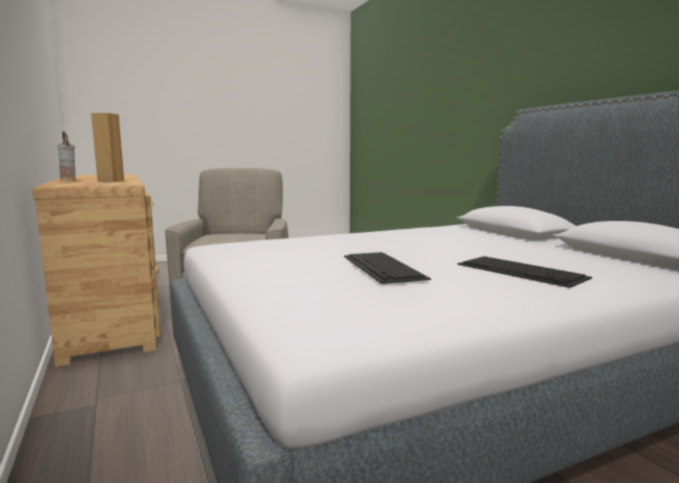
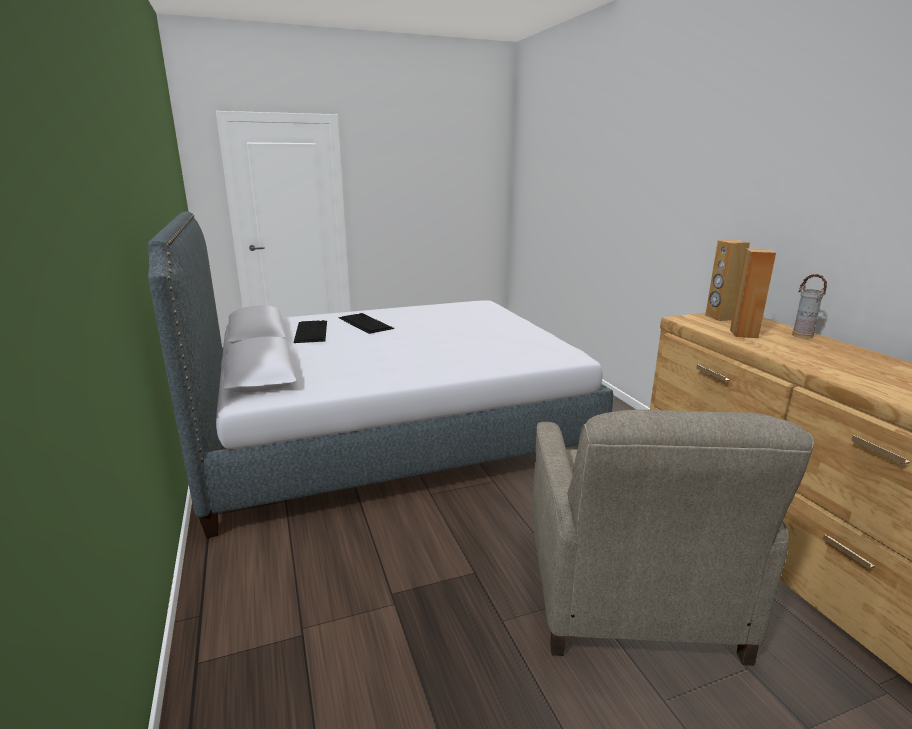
camera: 175 degrees left, 10 degrees up
keyboard [344,252,431,284] -> keyboard moved to [294,320,327,343]
none -> brown speaker [705,240,750,321]

